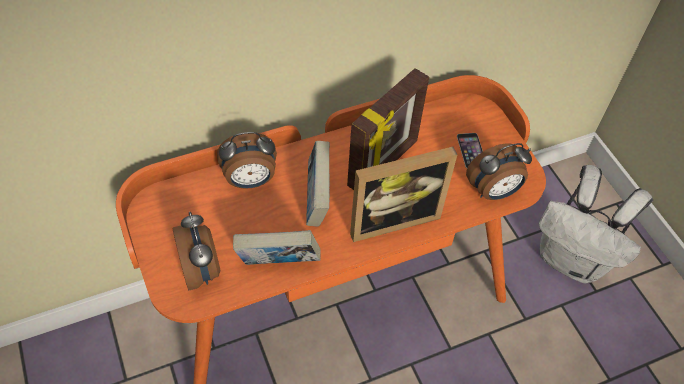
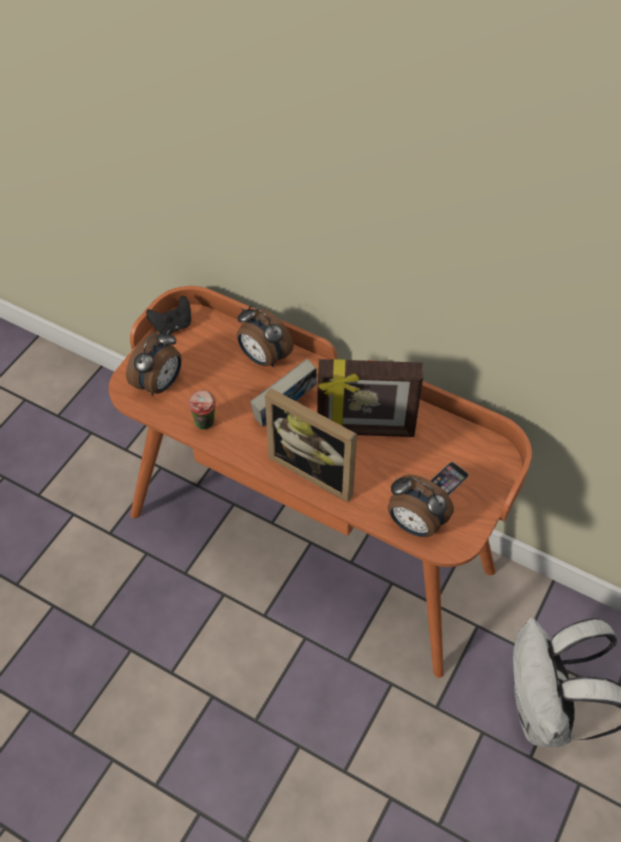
camera: 55 degrees right, 0 degrees up
book [233,230,320,265] -> cup [188,390,216,430]
none -> black game controller [146,296,191,334]

